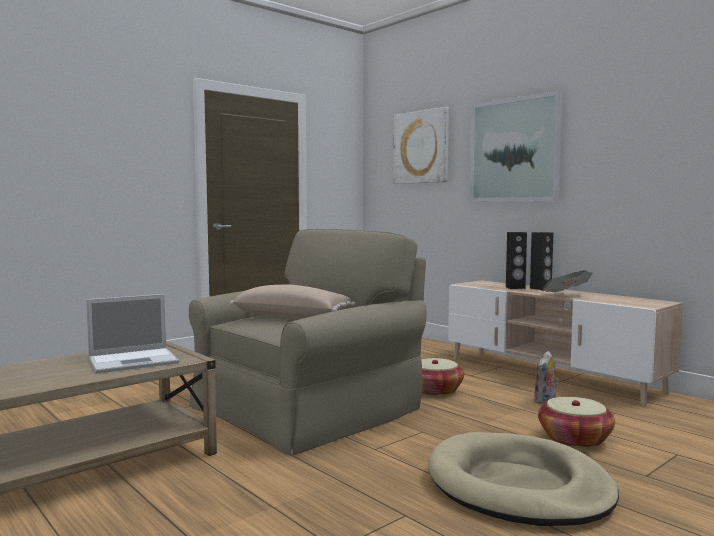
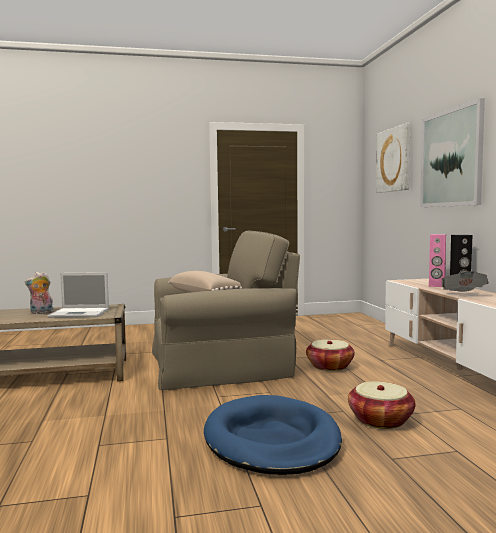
camera: 30 degrees right, 0 degrees up
beige dog bed [428,432,619,526] -> blue dog bed [204,395,342,475]
black speaker [506,232,527,289] -> pink speaker [429,234,446,287]
plush toy [534,351,558,404] -> plush toy moved to [25,271,54,314]

